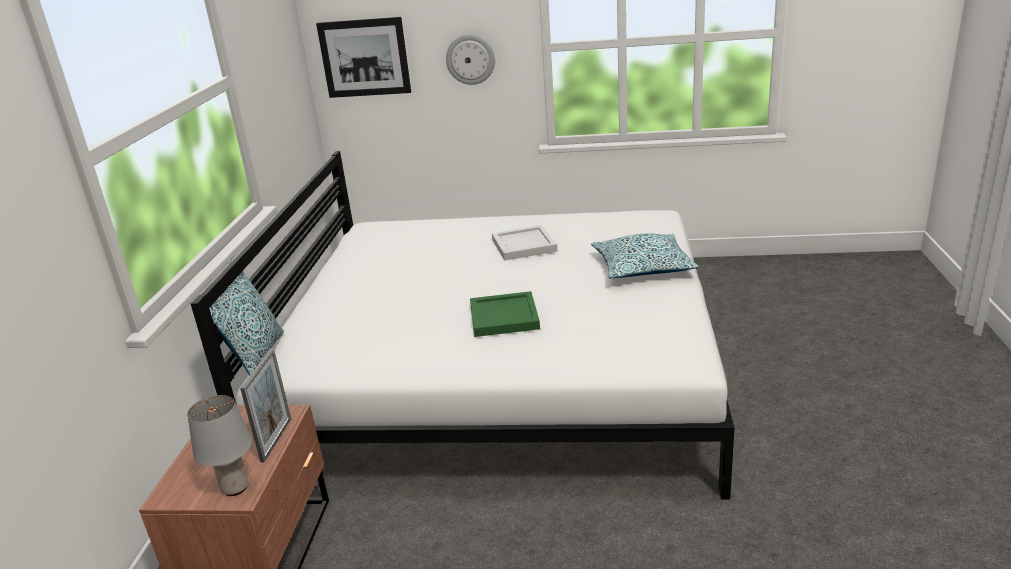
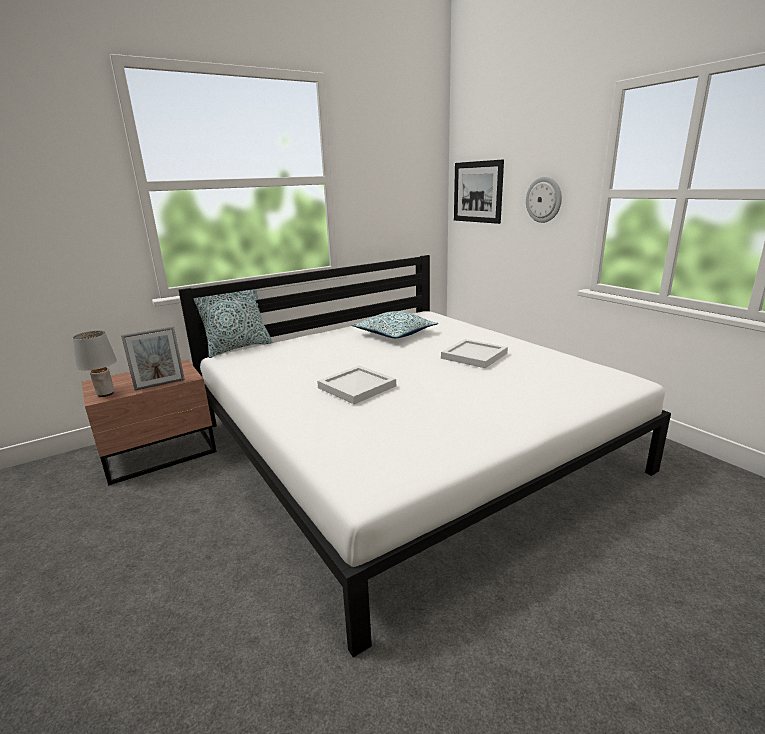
camera: 50 degrees right, 5 degrees down
green tray [470,291,540,337] -> white tray [317,366,396,404]
pillow [591,233,698,279] -> pillow moved to [351,311,438,338]

